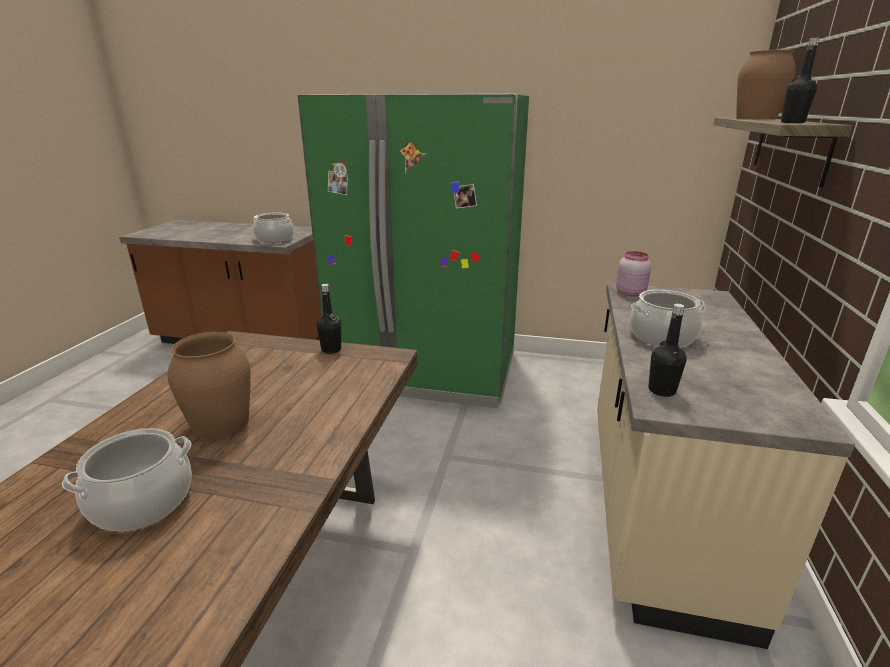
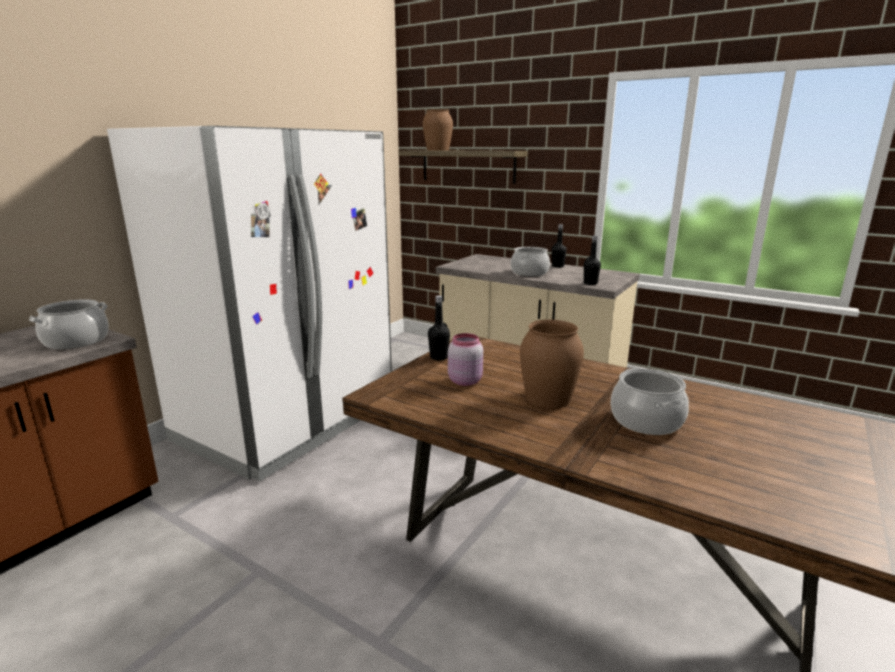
camera: 70 degrees left, 5 degrees down
green fridge [298,94,529,408] -> white fridge [107,126,392,481]
pink jar [616,251,651,297] -> pink jar moved to [448,333,483,386]
black bottle [781,38,819,123] -> black bottle moved to [552,224,567,268]

